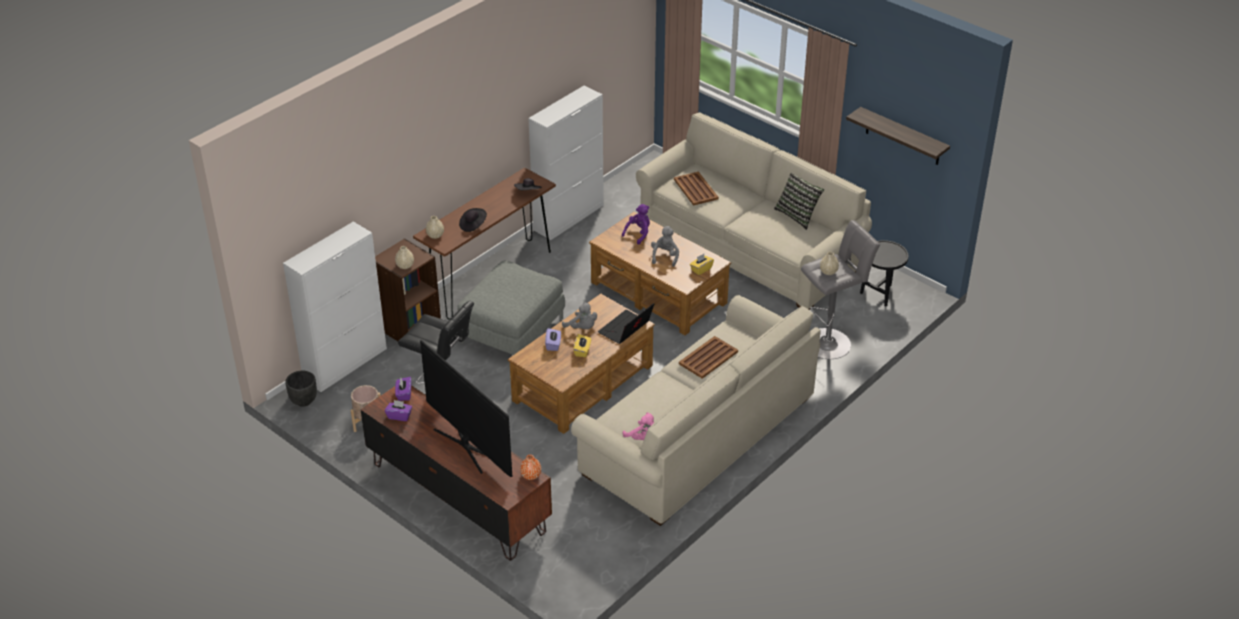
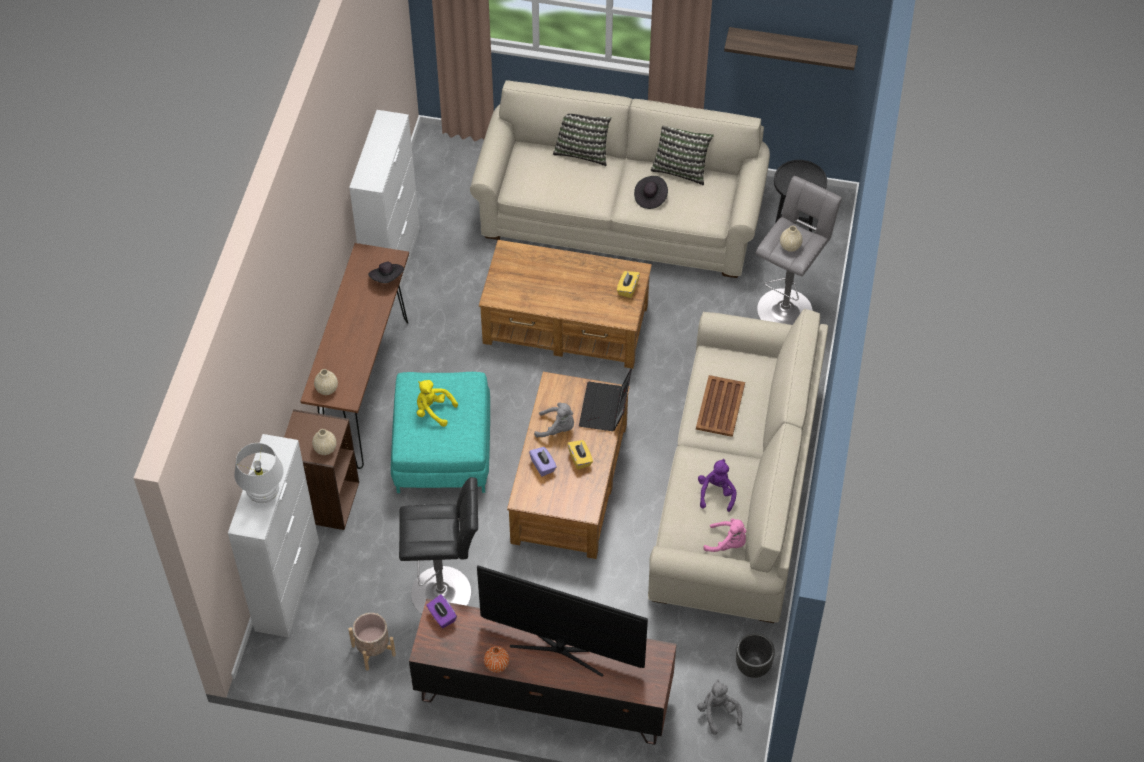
camera: 30 degrees left, 15 degrees up
black planter [285,371,317,407] -> black planter moved to [736,633,775,678]
purple tissue box [385,400,412,421] -> none
grey ottoman [457,260,565,355] -> turquoise ottoman [391,372,490,493]
black hat [459,208,487,232] -> black hat moved to [634,176,668,209]
orange vase [520,455,541,480] -> orange vase moved to [484,646,509,673]
purple plush toy [622,204,650,245] -> purple plush toy moved to [698,459,736,512]
grey plush toy [651,226,679,267] -> grey plush toy moved to [697,679,742,735]
brown tray [674,171,719,206] -> none
none -> white table lamp [234,443,284,503]
none -> yellow plush toy [417,380,458,427]
none -> pillow [553,114,612,166]

